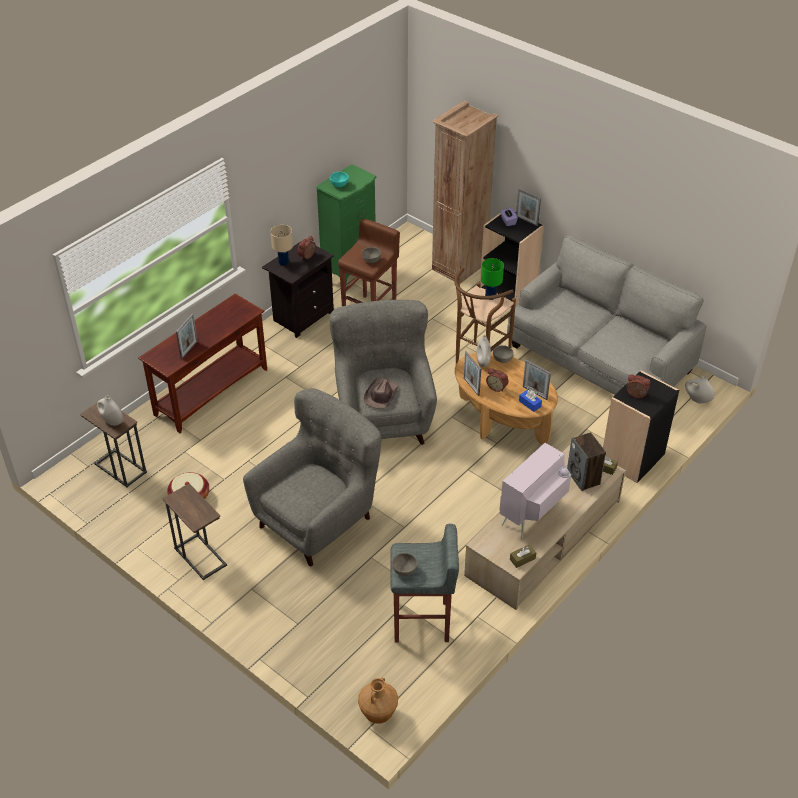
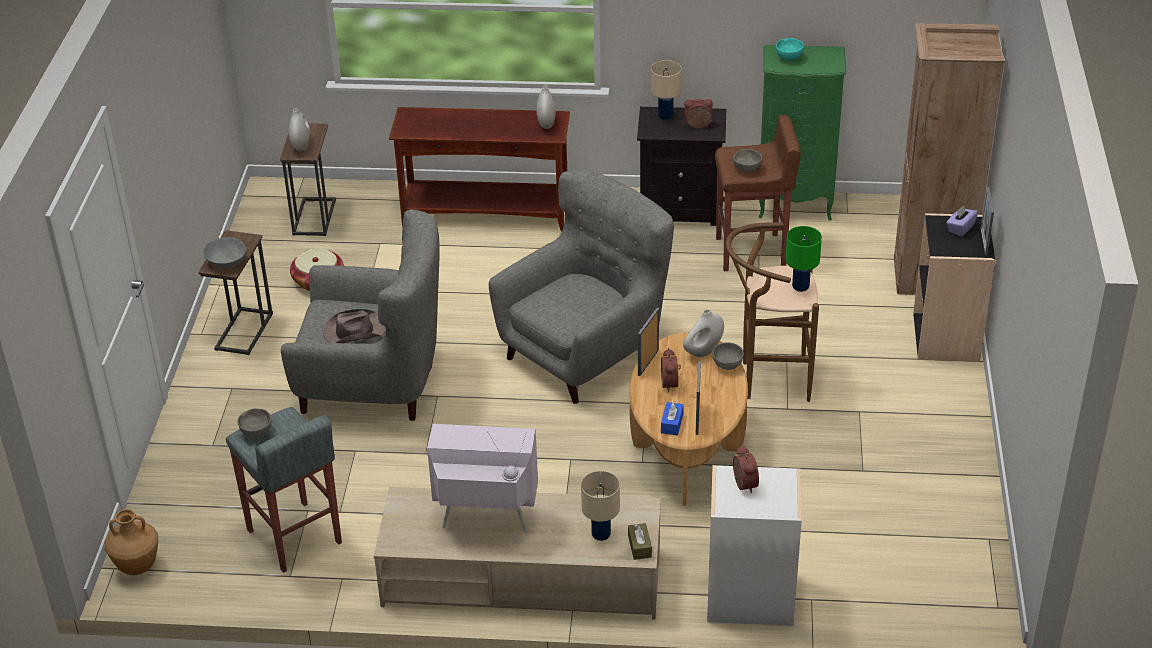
camera: 55 degrees right, 5 degrees down
picture frame [176,314,198,359] -> none
brown hat [364,378,399,409] -> brown hat moved to [323,309,386,343]
grey sofa [507,235,706,395] -> none
brown tissue box [510,544,536,568] -> none
speaker [567,432,606,491] -> beige table lamp [581,471,620,541]
black bookcase [603,370,679,483] -> white bookcase [707,465,802,626]
white vase [685,376,715,403] -> white vase moved to [536,85,556,129]
none -> grey bowl [203,237,246,268]

